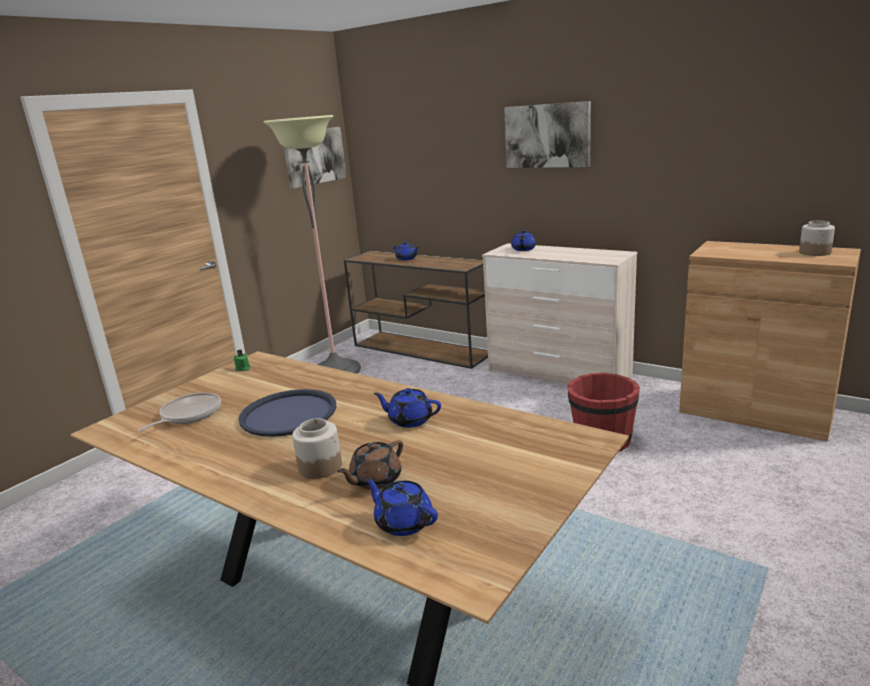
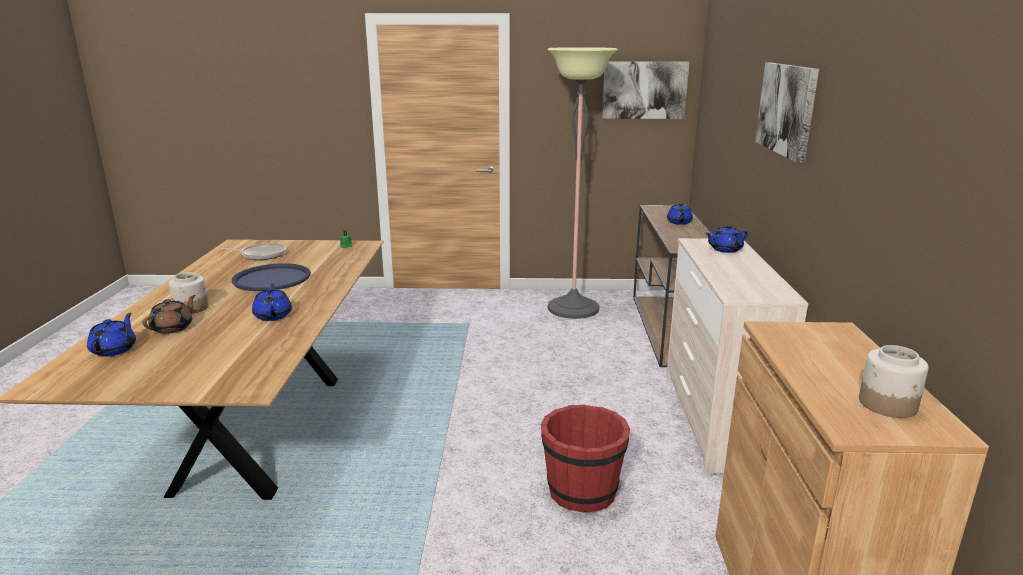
camera: 55 degrees right, 0 degrees up
brown teapot [337,440,403,490] -> brown teapot turned 105 degrees clockwise [142,295,196,334]

